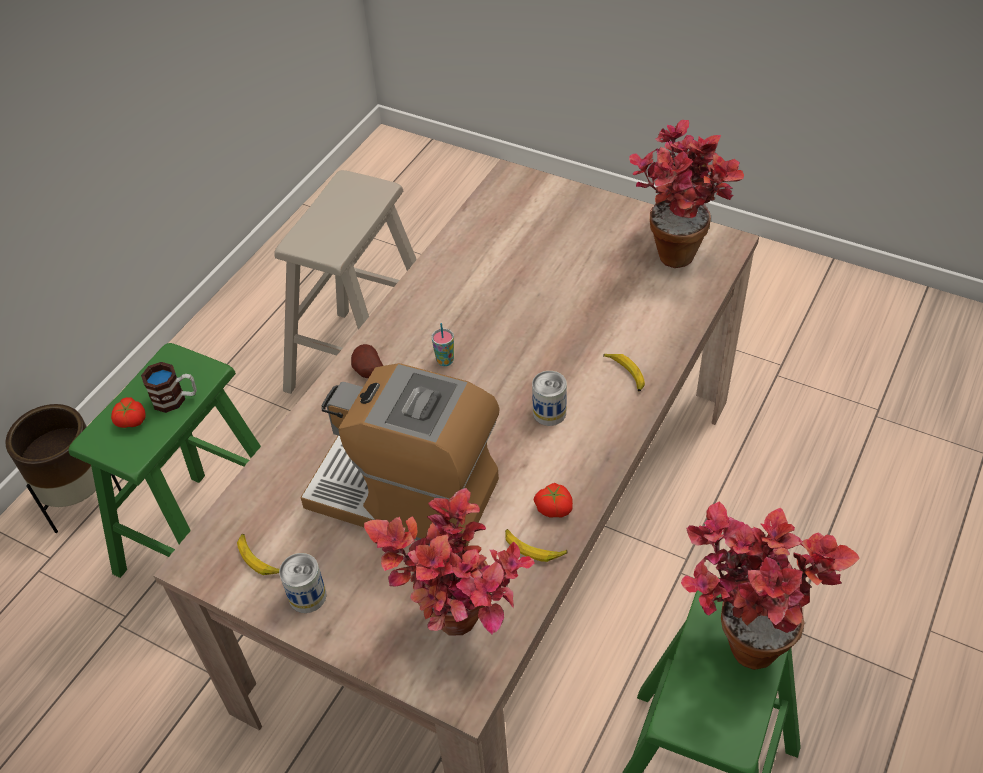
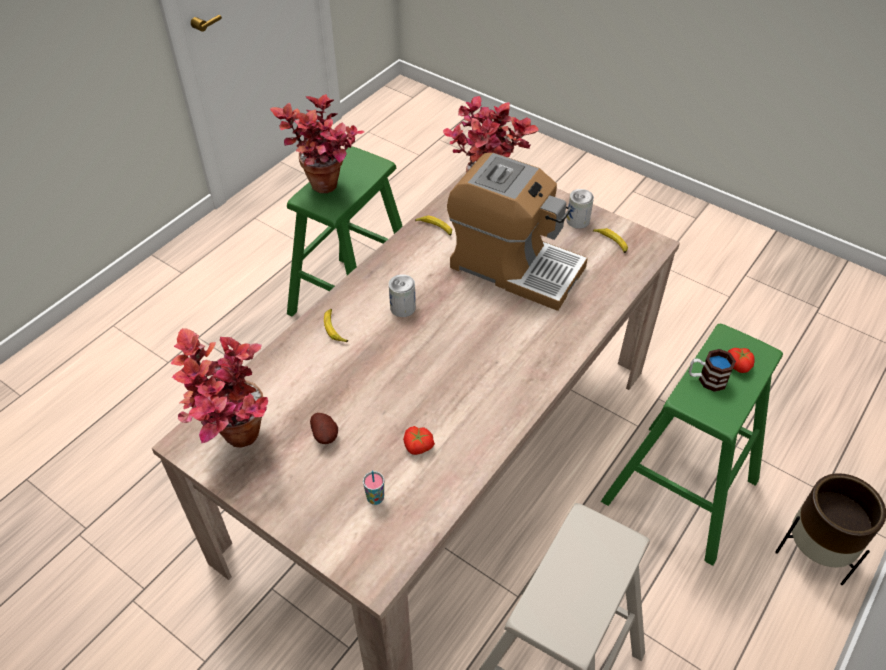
camera: 175 degrees left, 0 degrees up
potato [351,344,383,378] -> potato moved to [310,413,338,444]
cup [431,323,454,366] -> cup moved to [363,470,384,505]
tomato [533,483,573,518] -> tomato moved to [403,426,435,455]

